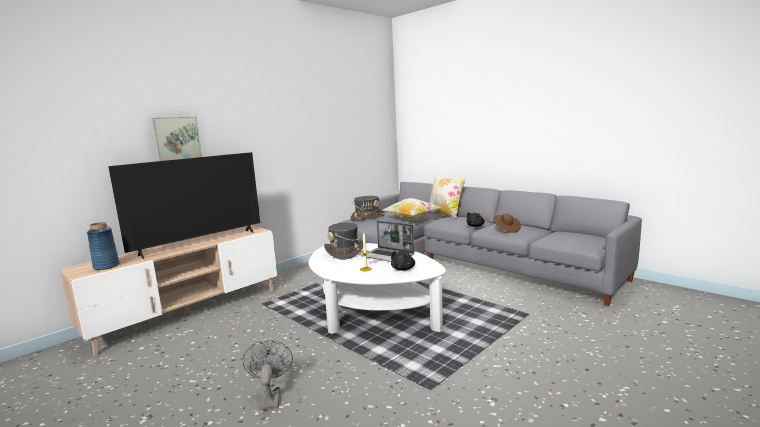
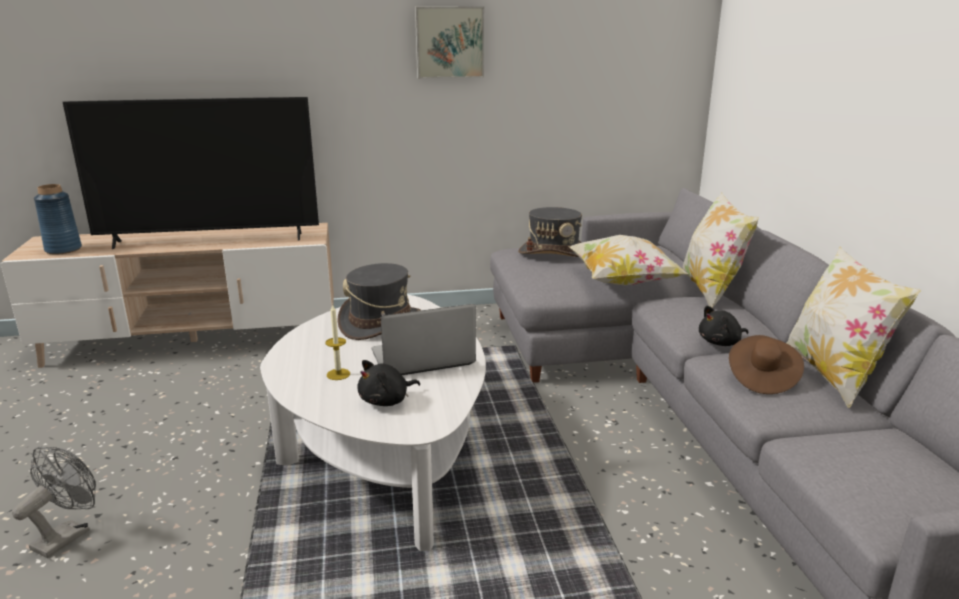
camera: 35 degrees right, 10 degrees up
picture [151,117,202,161] -> picture moved to [415,6,484,79]
laptop [361,221,414,262] -> laptop turned 90 degrees clockwise [372,304,476,375]
none -> pillow [787,247,921,408]

